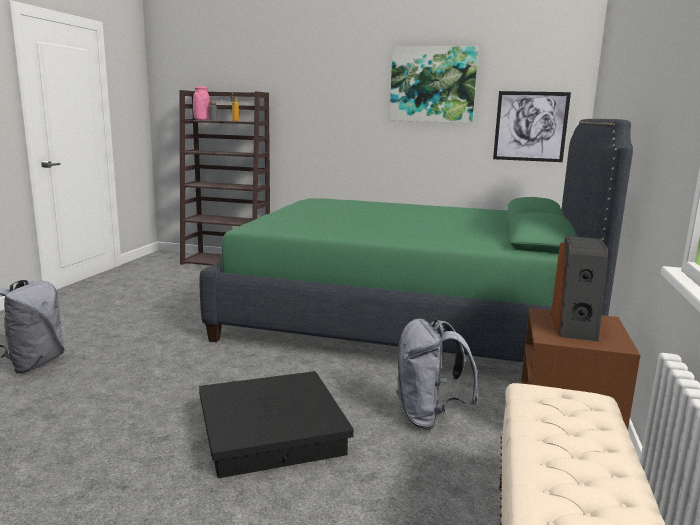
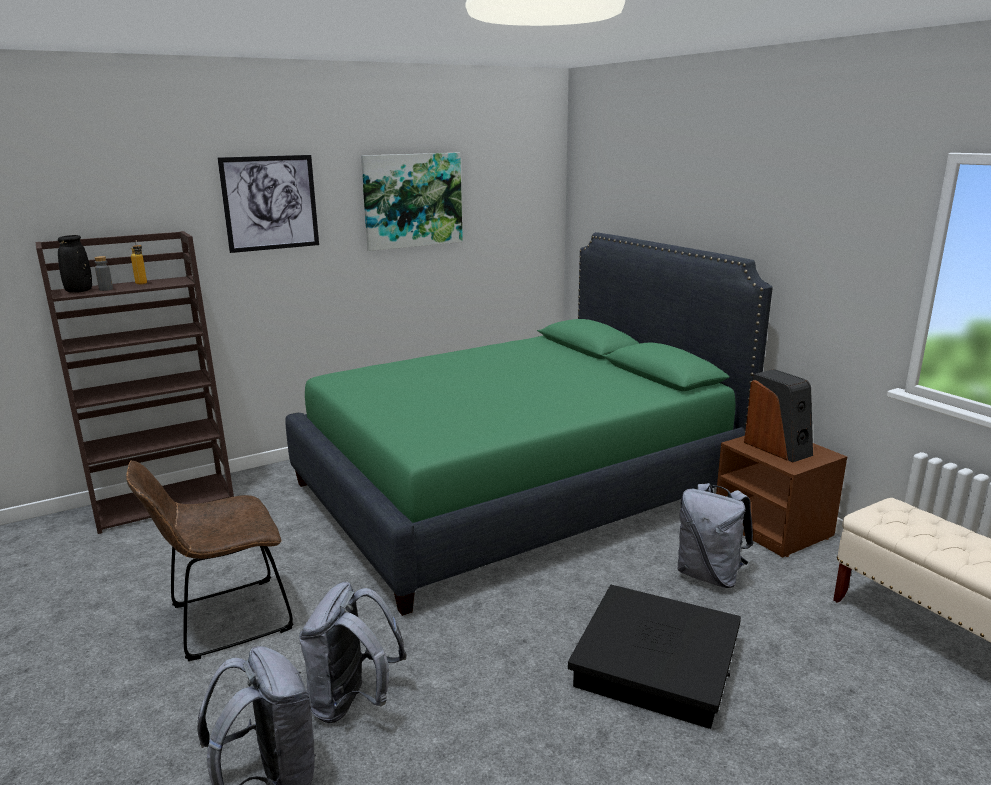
camera: 45 degrees left, 5 degrees up
pink vase [193,86,210,120] -> black vase [58,235,92,293]
picture [493,91,571,162] -> picture moved to [218,155,319,253]
none -> brown chair [126,461,294,661]
none -> grey backpack [299,582,407,723]

